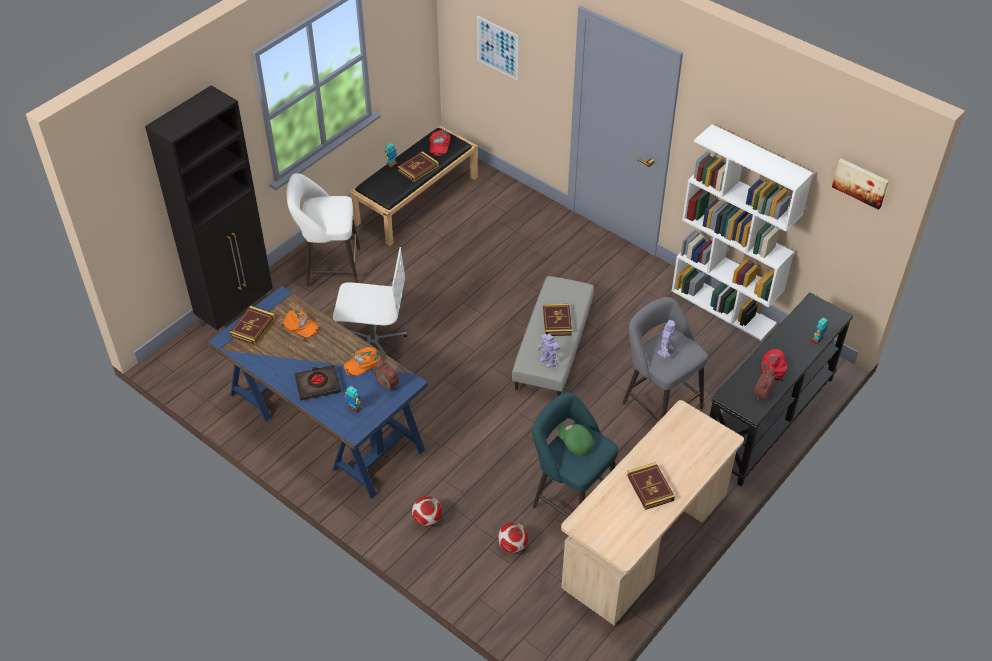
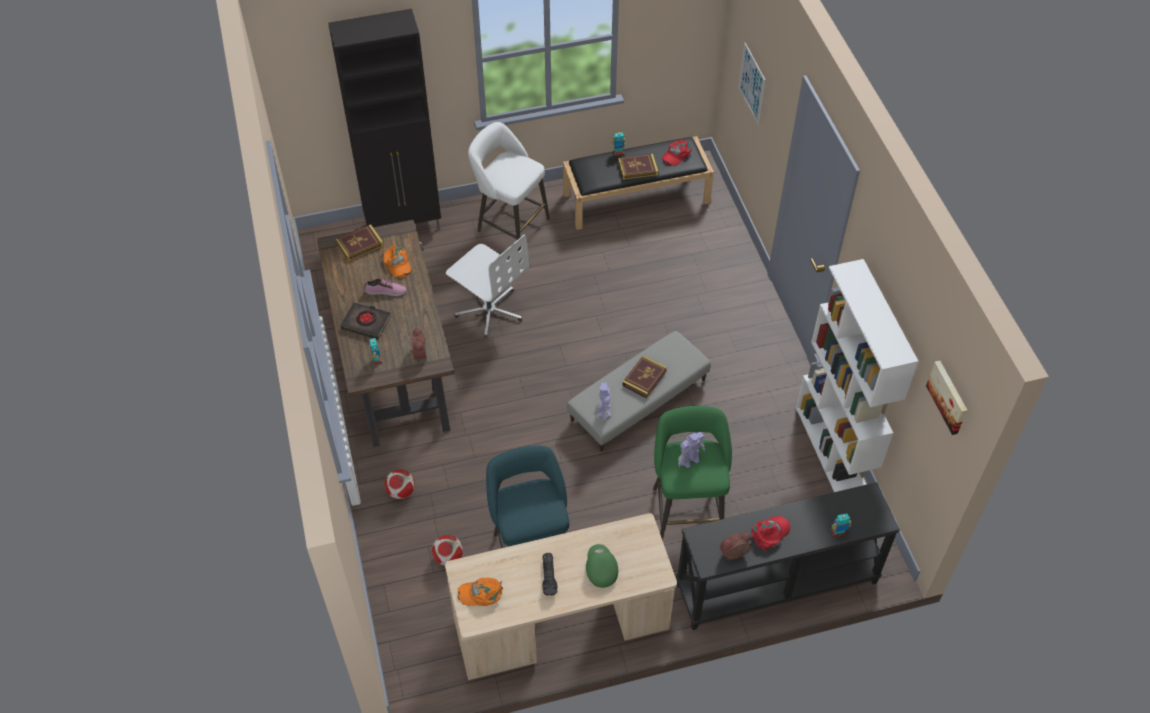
camera: 35 degrees right, 5 degrees up
blue desk [208,286,428,499] -> brown desk [317,220,454,448]
orange cap [344,347,380,376] -> orange cap moved to [458,578,503,606]
green cap [557,424,593,456] -> green cap moved to [586,544,618,588]
grey stool [622,297,708,422] -> green stool [653,406,732,540]
book [627,462,675,510] -> flashlight [542,553,558,596]
none -> shoe [364,279,407,296]

